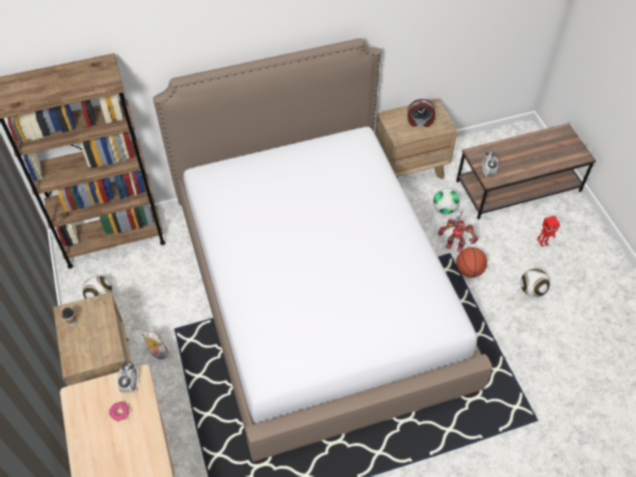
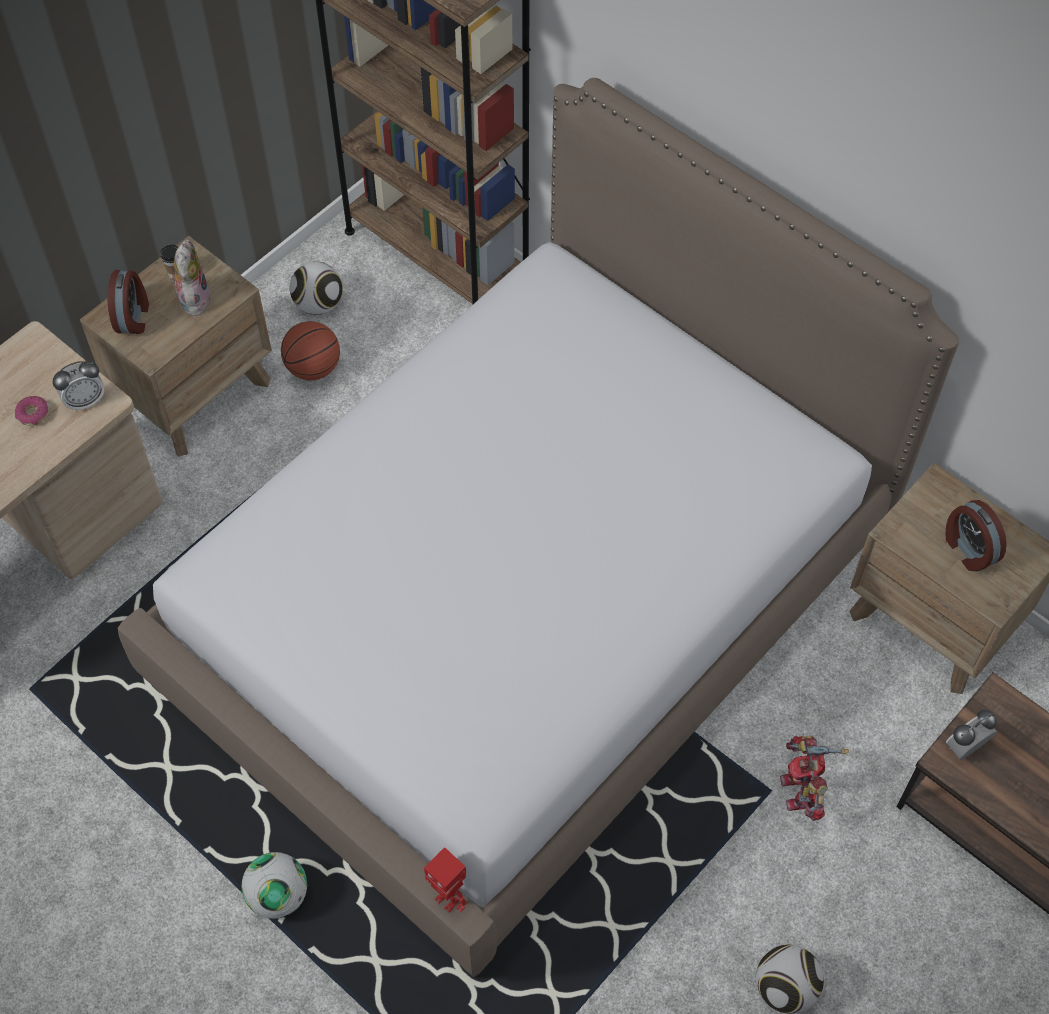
camera: 60 degrees right, 5 degrees up
plush toy [142,331,170,360] -> plush toy moved to [169,239,211,316]
football [433,188,460,214] -> football moved to [242,852,307,919]
basketball [456,247,487,278] -> basketball moved to [281,321,340,380]
toy robot [537,216,560,247] -> toy robot moved to [424,847,467,913]
none -> alarm clock [108,270,149,334]

